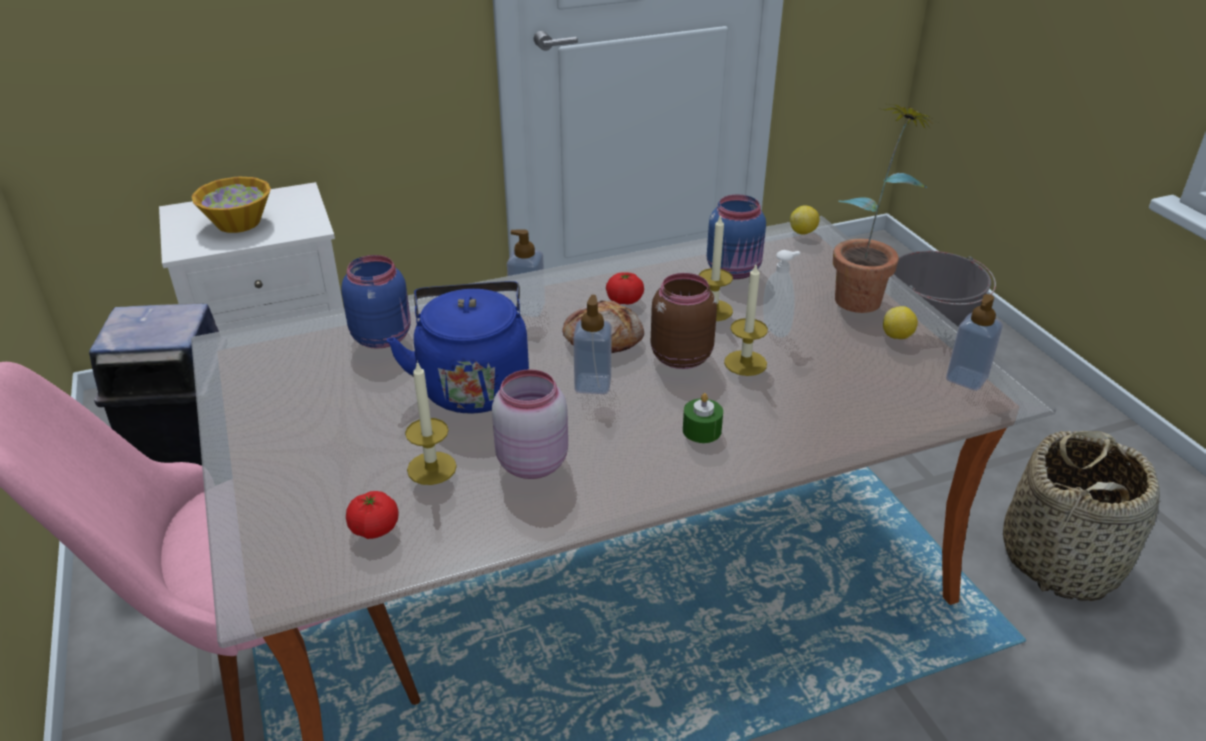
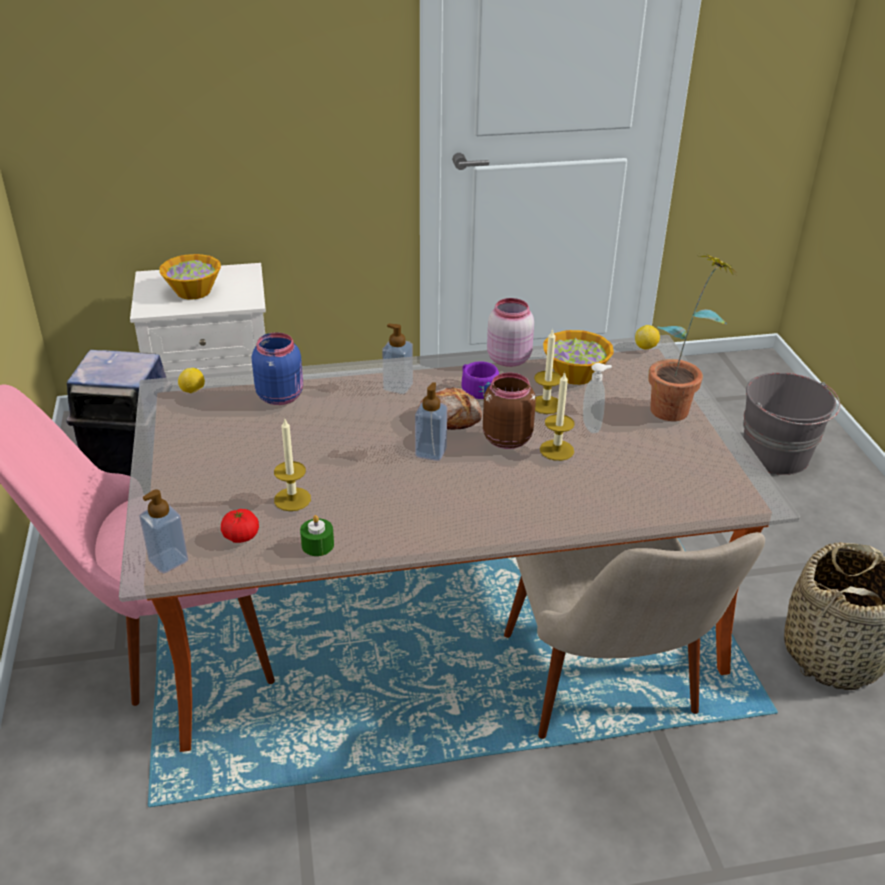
camera: 10 degrees right, 0 degrees up
blue kettle [387,281,529,414] -> none
pink jar [492,369,568,479] -> pink jar moved to [487,298,534,367]
tomato [606,272,644,305] -> purple cup [462,361,499,399]
green candle [683,393,723,443] -> green candle moved to [300,515,334,556]
blue jar [707,194,766,279] -> bowl [543,330,614,385]
lemon [883,306,918,339] -> lemon moved to [178,368,205,393]
soap dispenser [946,294,1003,391] -> soap dispenser moved to [139,489,188,573]
none -> beige chair [504,532,765,739]

